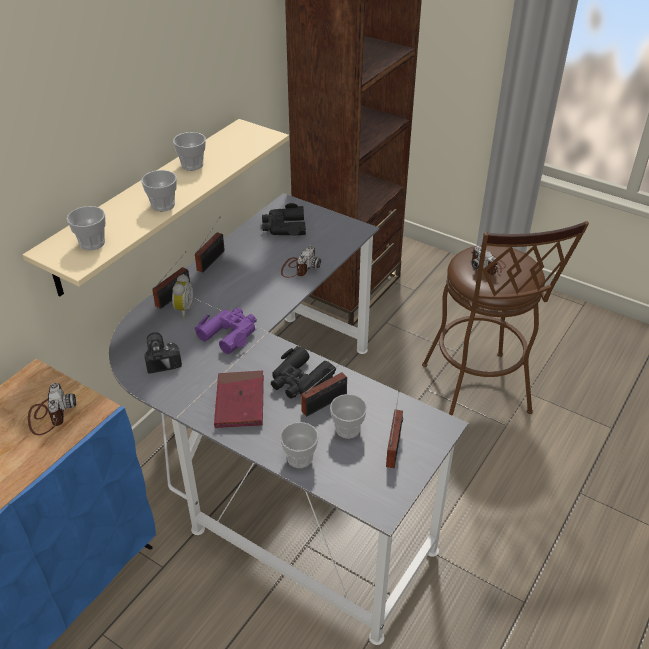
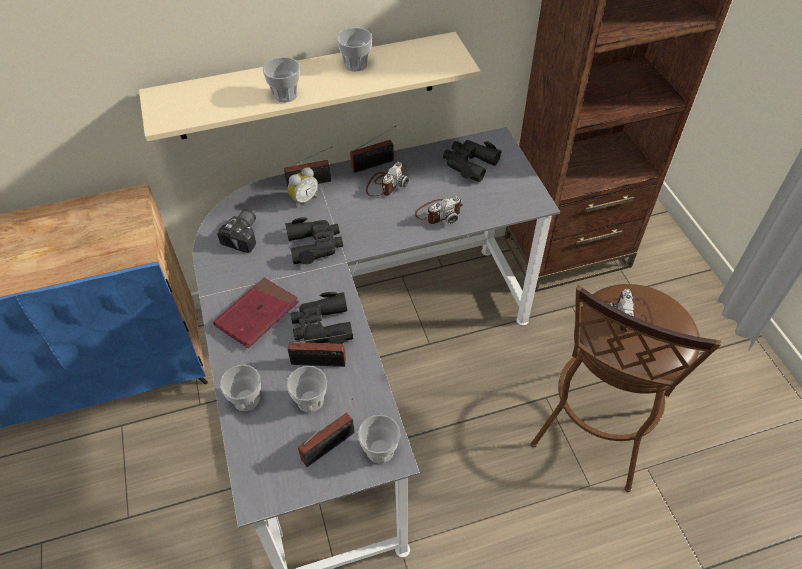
camera: 40 degrees right, 10 degrees up
camera [28,383,76,435] -> camera moved to [366,162,409,197]
cup [67,206,106,250] -> cup moved to [358,415,401,463]
purple binoculars [194,308,256,354] -> black binoculars [285,217,343,265]

